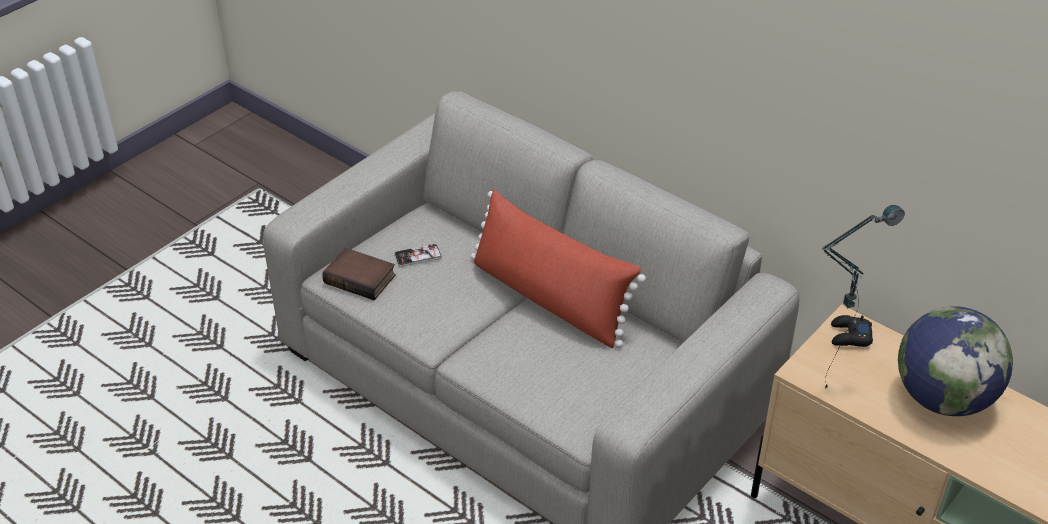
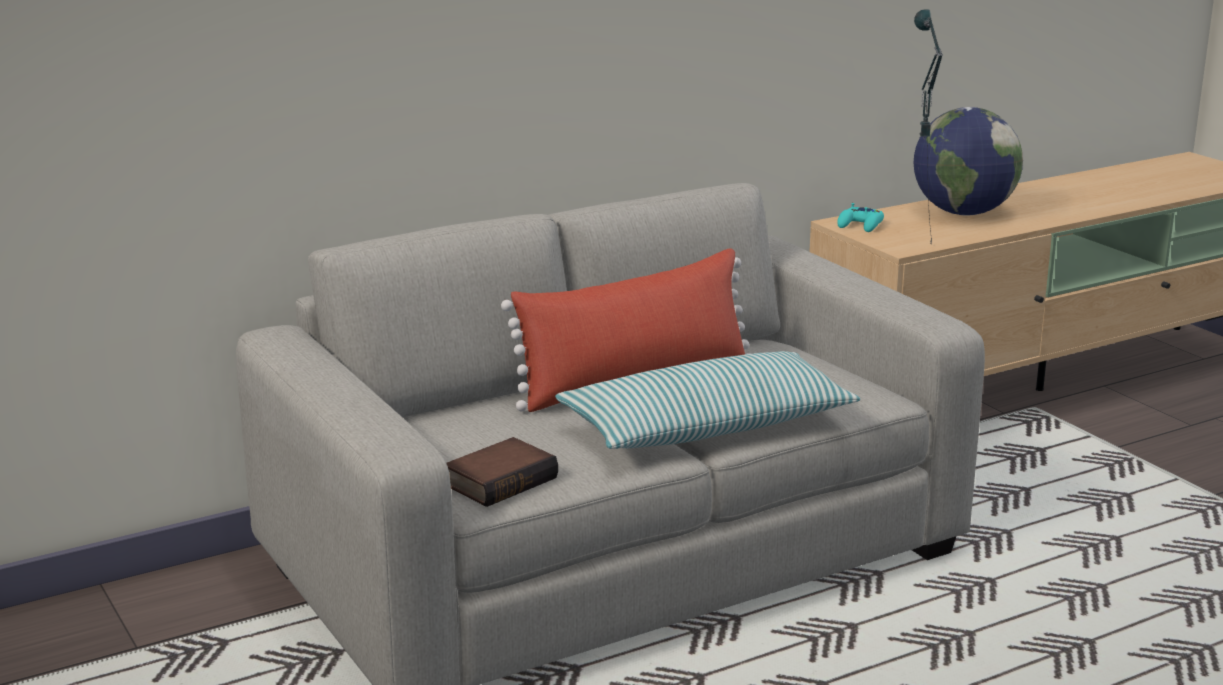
camera: 70 degrees left, 20 degrees down
phone [394,243,442,267] -> none
black game controller [831,315,873,347] -> turquoise game controller [837,203,884,232]
none -> pillow [555,351,861,449]

